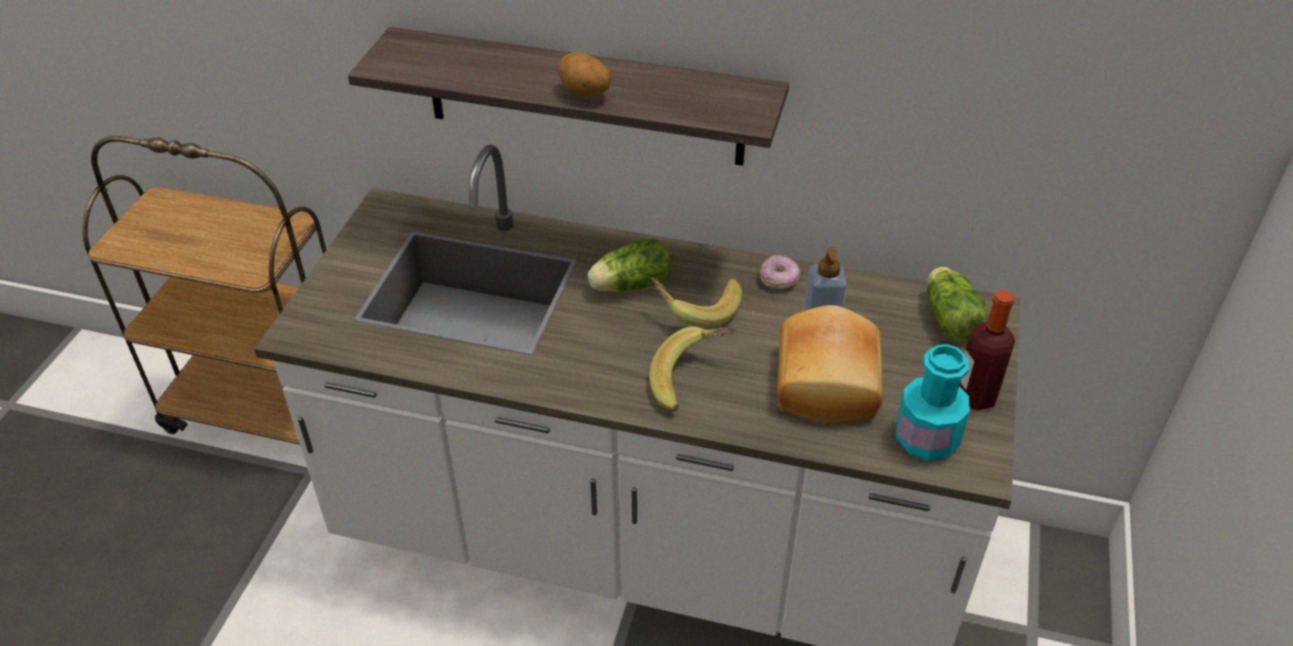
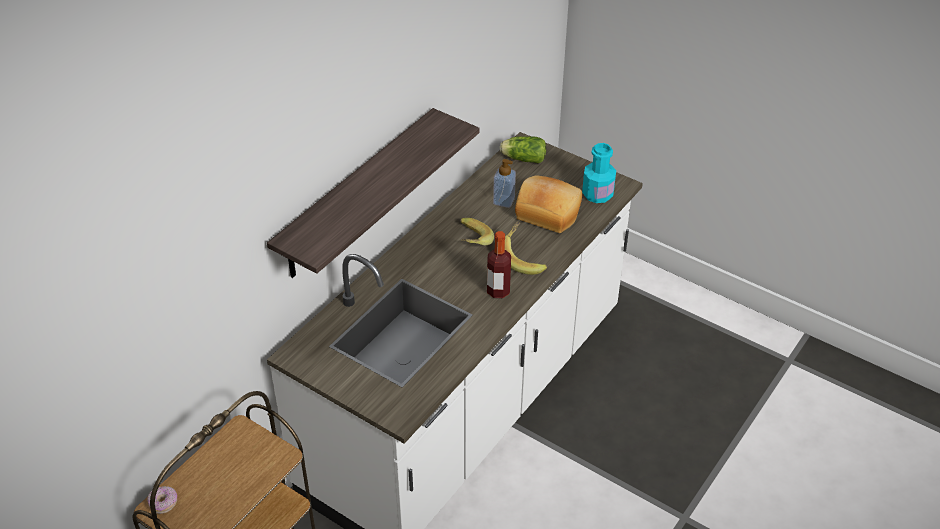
camera: 70 degrees left, 0 degrees up
potato [558,52,612,97] -> none
lettuce [587,238,672,292] -> none
donut [760,255,800,289] -> donut moved to [147,486,177,514]
bottle [960,290,1015,411] -> bottle moved to [487,231,511,298]

